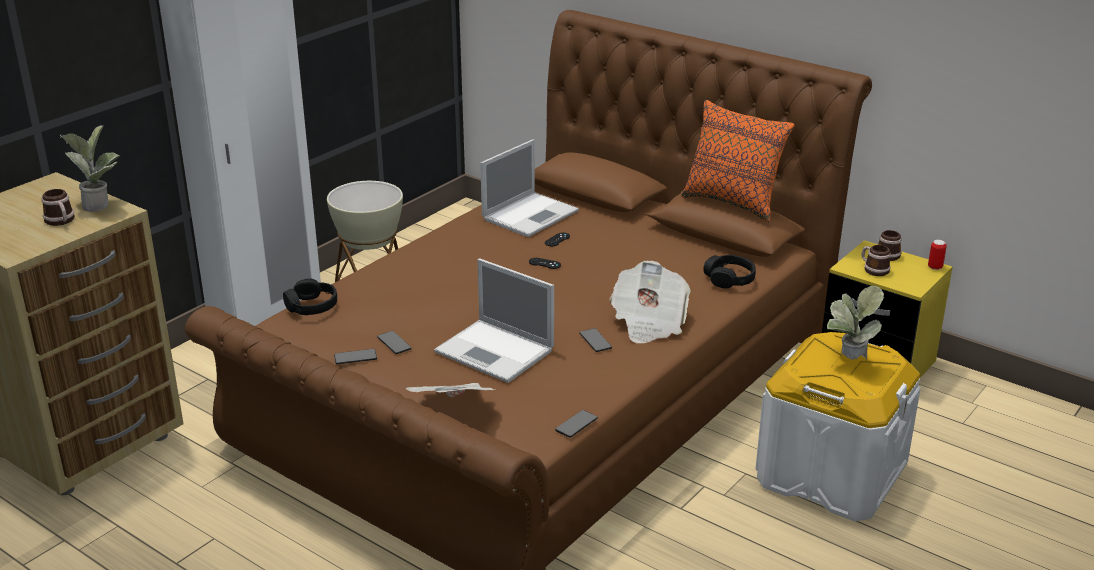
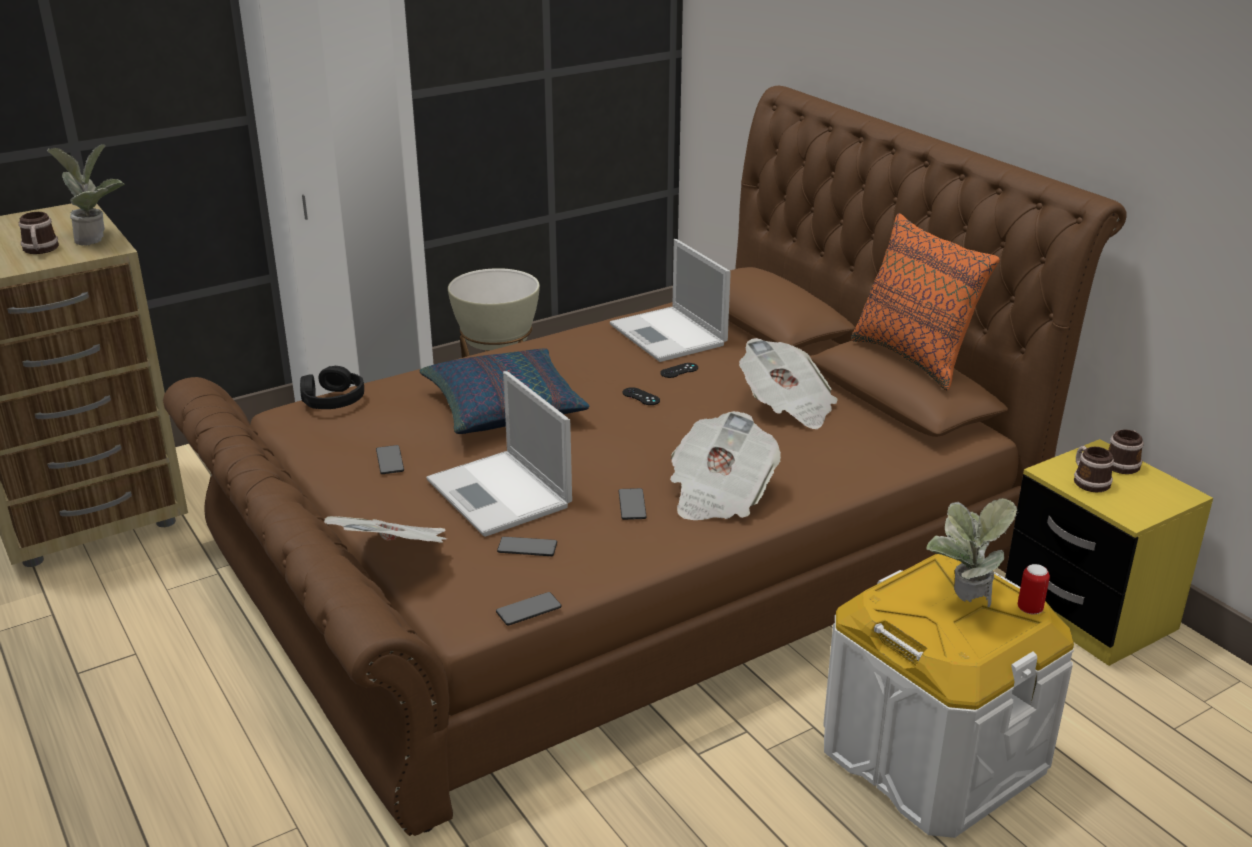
camera: 20 degrees right, 0 degrees up
phone [334,349,377,364] -> phone moved to [497,537,557,556]
laptop [480,139,579,237] -> laptop turned 90 degrees clockwise [610,239,731,362]
black headphones [703,255,756,288] -> none
can [928,240,947,270] -> can moved to [1018,564,1050,614]
none -> blue pillow [420,348,590,434]
none -> newspaper [739,338,838,429]

